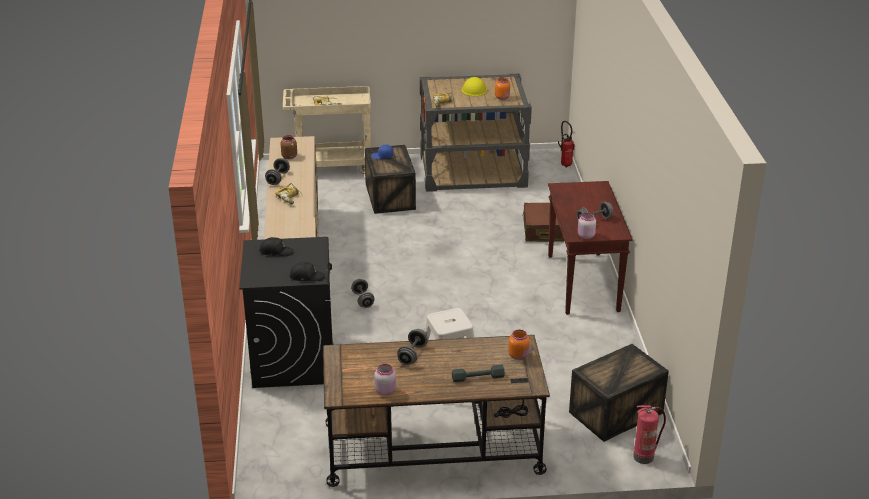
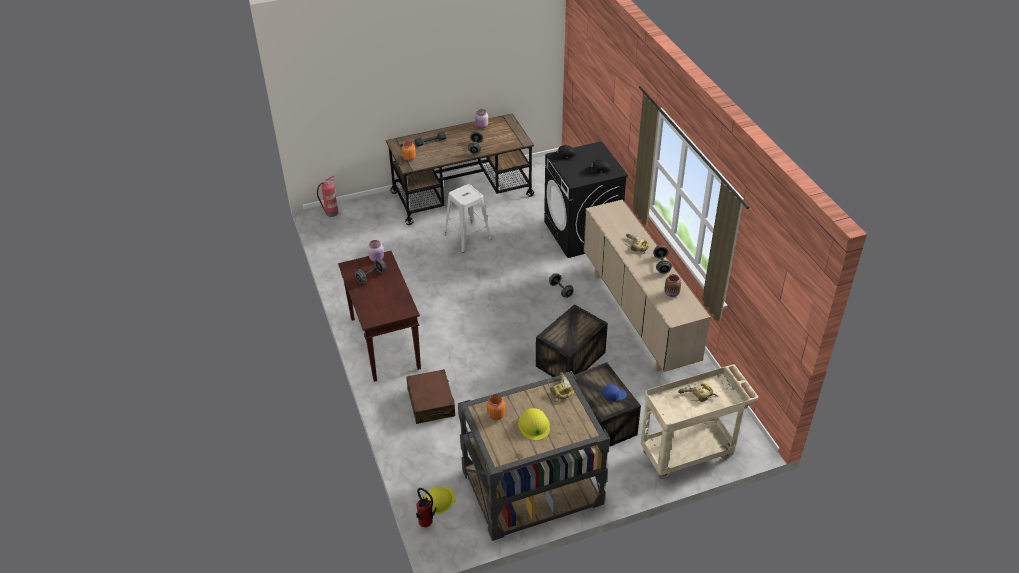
camera: 165 degrees right, 10 degrees up
crate [569,344,669,442] -> crate moved to [536,304,608,377]
none -> yellow hard hat [424,487,456,514]

